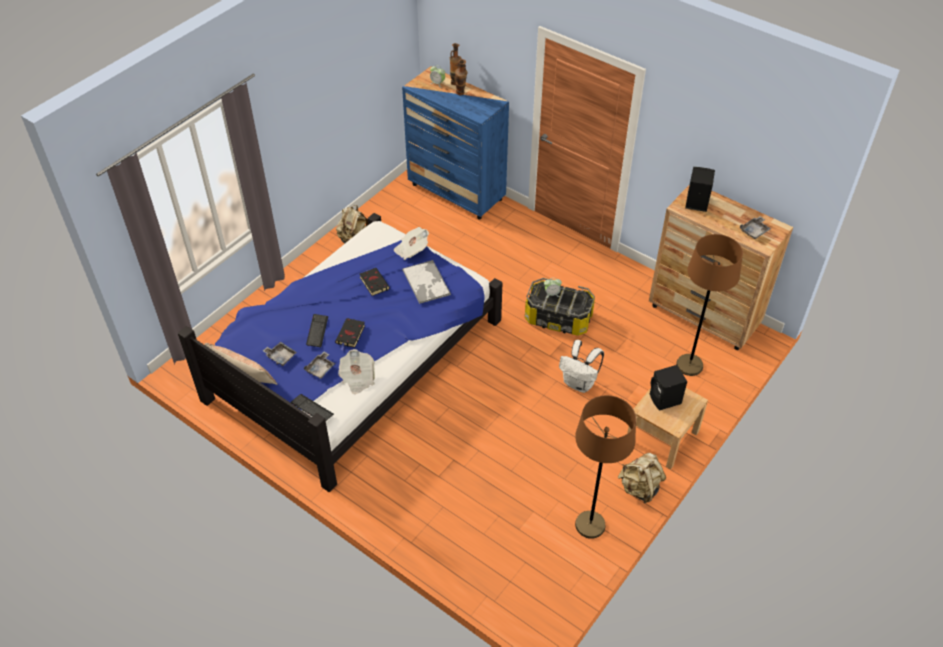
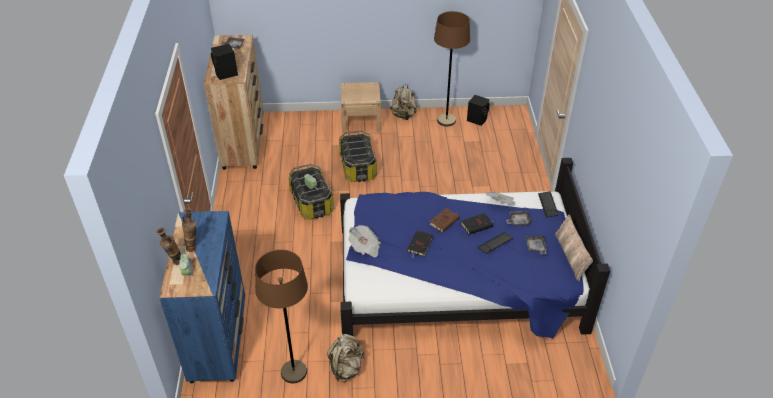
camera: 130 degrees left, 5 degrees down
tray [402,260,451,304] -> none
white backpack [559,340,604,393] -> storage box [339,131,377,182]
black speaker [650,365,687,410] -> black speaker moved to [467,95,490,126]
brown floor lamp [676,234,743,376] -> brown floor lamp moved to [255,249,308,383]
none -> brown book [429,208,460,232]

